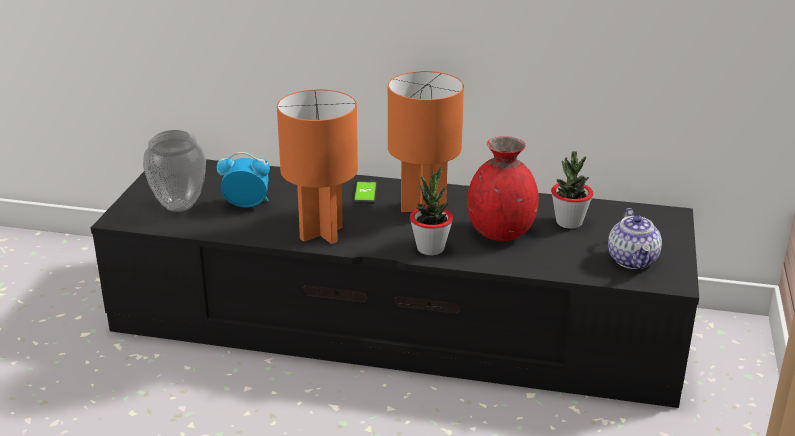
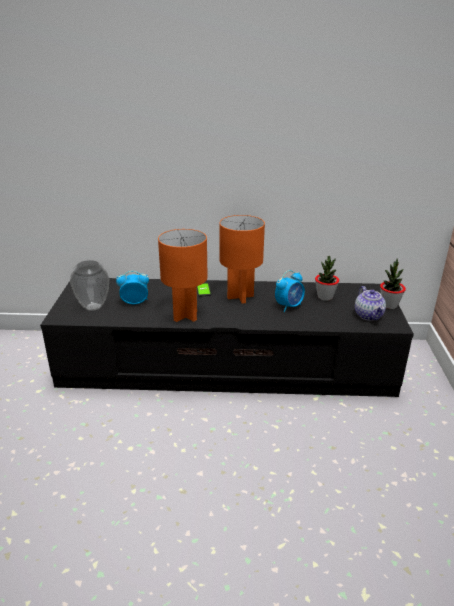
camera: 10 degrees left, 0 degrees up
potted plant [410,166,453,255] -> potted plant moved to [380,258,406,309]
red vase [467,136,539,241] -> alarm clock [275,270,305,312]

